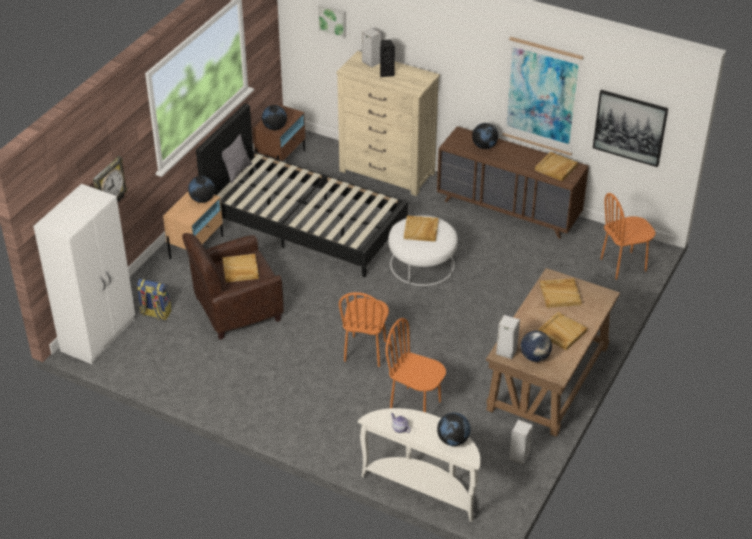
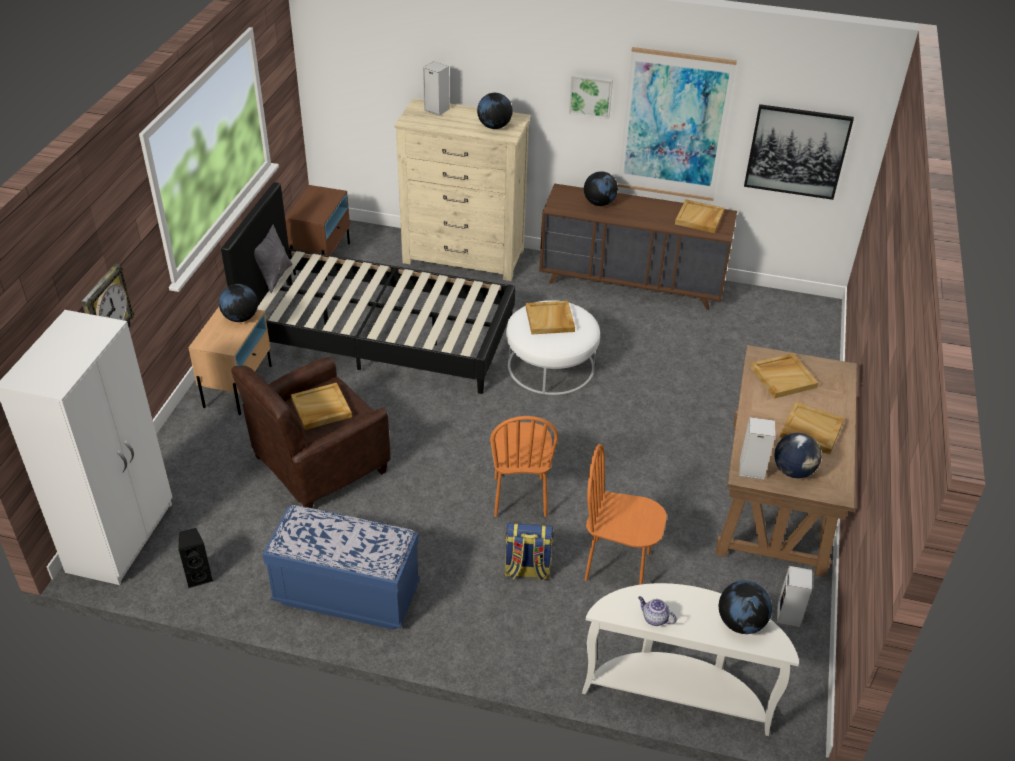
camera: 15 degrees left, 0 degrees up
backpack [137,279,172,320] -> backpack moved to [504,523,553,581]
globe [262,105,287,130] -> globe moved to [477,93,513,129]
picture [318,4,346,39] -> picture moved to [569,74,613,119]
black speaker [380,40,395,77] -> black speaker moved to [178,528,213,588]
orange chair [601,193,655,280] -> none
none -> blue bench [262,505,420,630]

